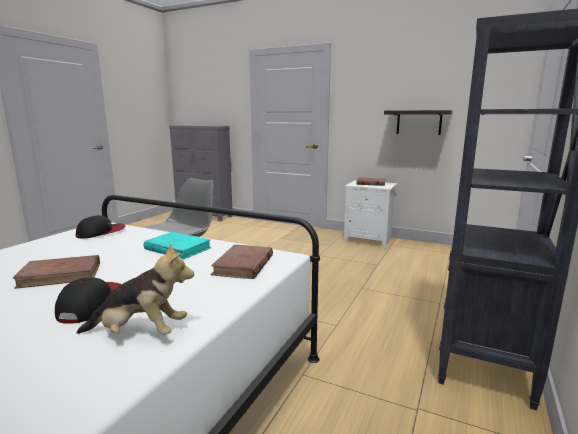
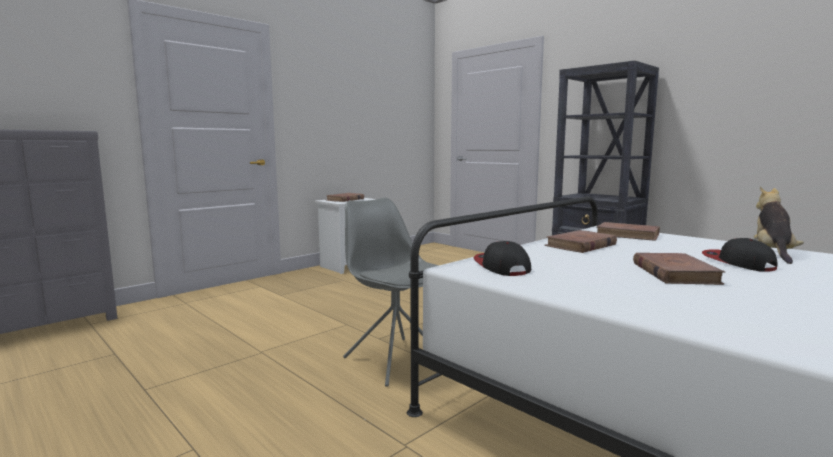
camera: 70 degrees left, 5 degrees down
cap [55,277,121,324] -> cap turned 45 degrees clockwise [702,238,777,272]
turquoise book [143,232,211,259] -> brown book [545,230,617,253]
shelf [384,110,452,135] -> none

